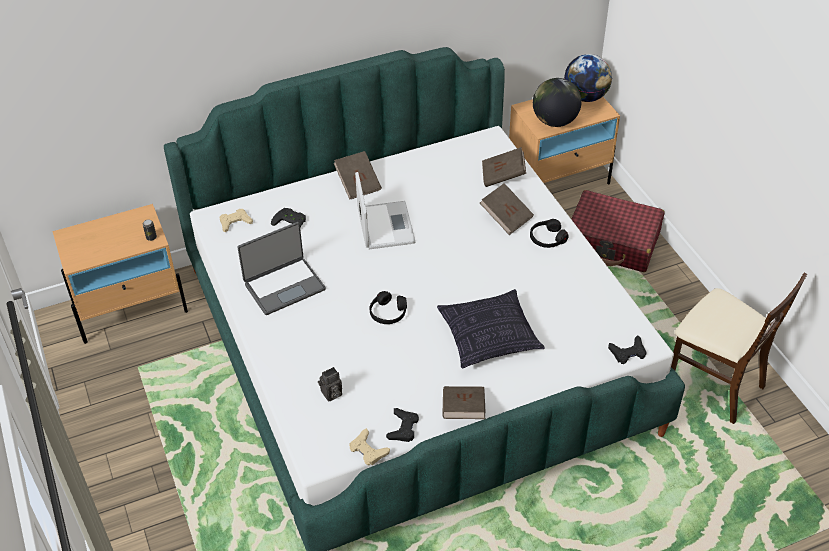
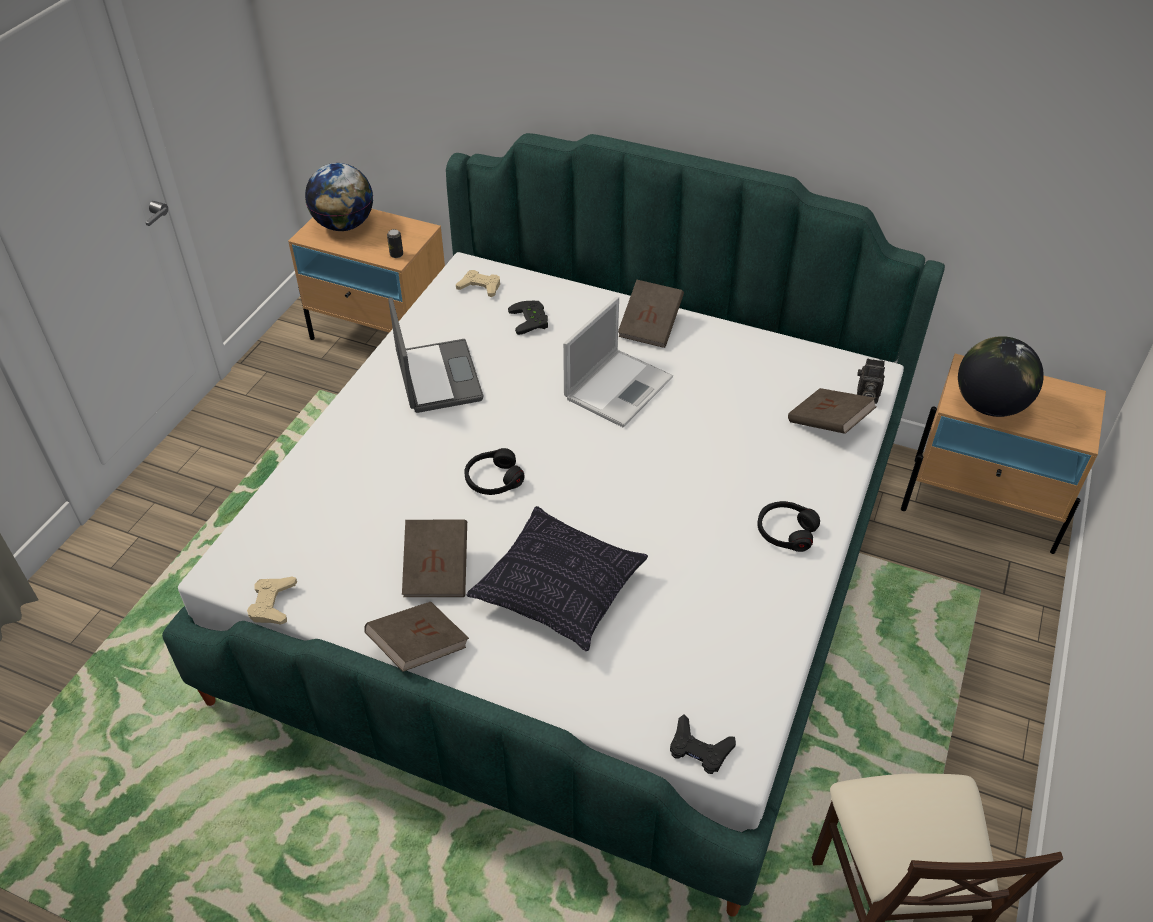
camera: 45 degrees right, 0 degrees up
laptop [237,222,326,315] -> laptop turned 120 degrees counterclockwise [388,297,484,413]
camera [318,367,342,402] -> camera moved to [857,358,885,404]
black game controller [386,408,419,442] -> none
brown book [480,183,534,235] -> brown book moved to [402,520,467,597]
globe [564,54,612,102] -> globe moved to [305,163,373,231]
red suitcase [571,190,665,272] -> none

